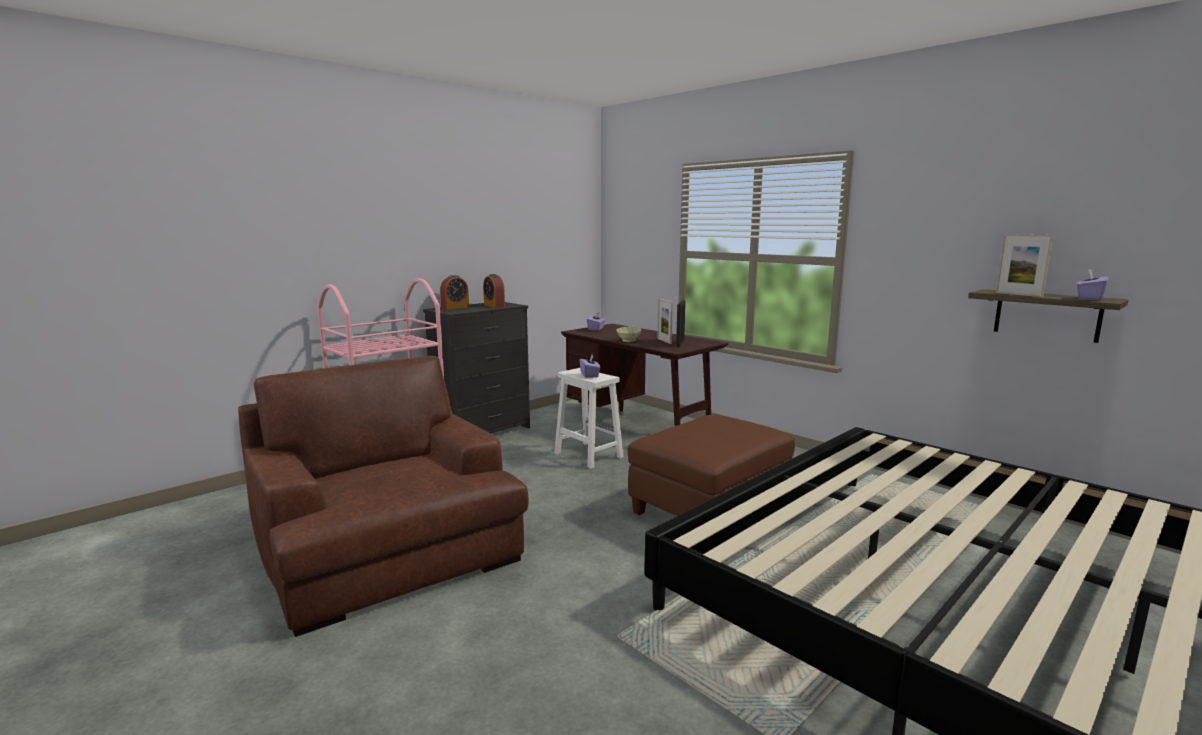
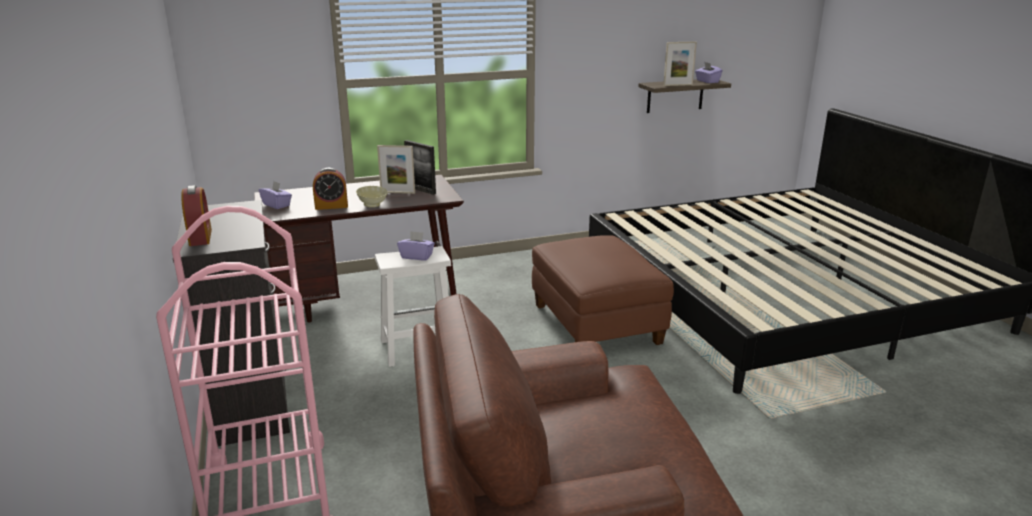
camera: 65 degrees left, 10 degrees up
alarm clock [483,274,505,308] -> alarm clock moved to [313,168,348,210]

